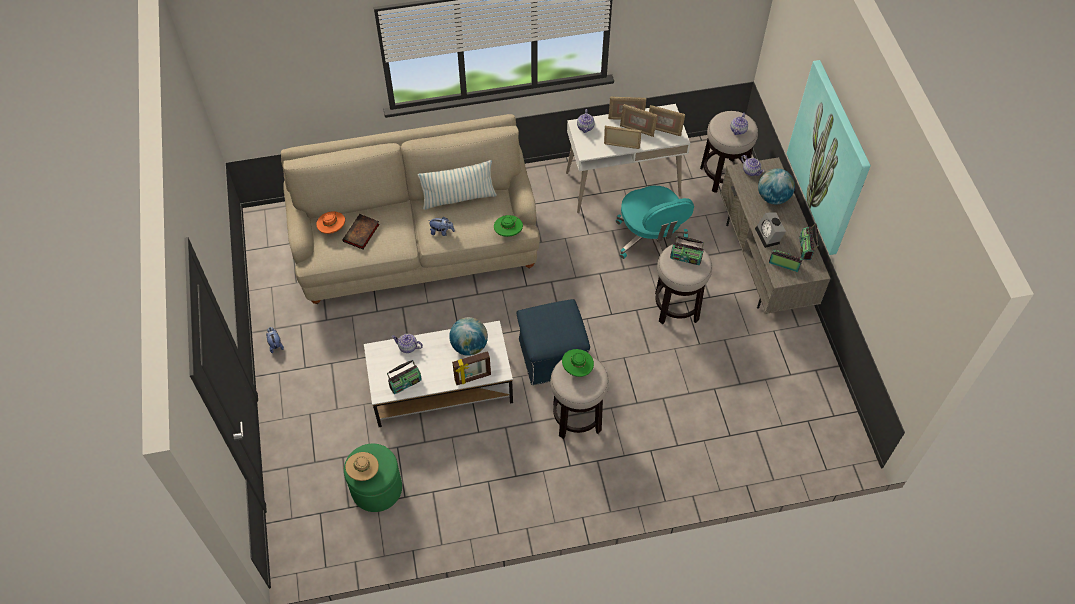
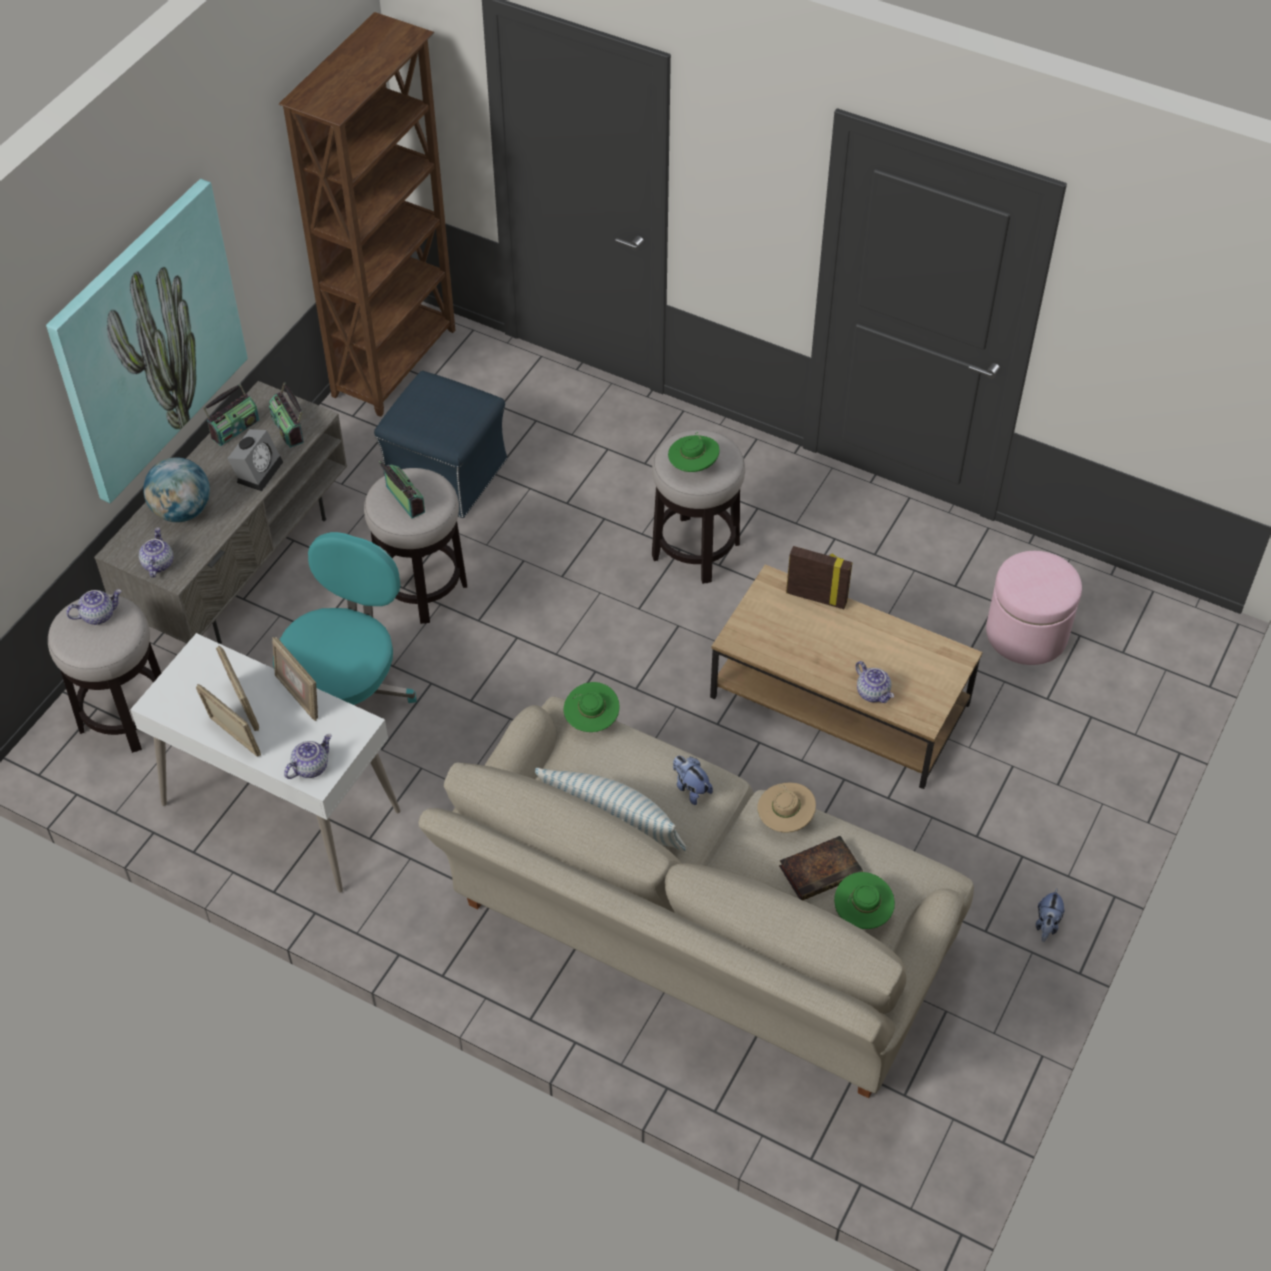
camera: 140 degrees left, 5 degrees down
orange hat [316,211,345,234] -> green hat [834,872,895,929]
green ottoman [344,444,402,512] -> pink ottoman [986,551,1082,665]
beige hat [345,452,379,481] -> beige hat moved to [758,783,816,833]
white coffee table [364,321,513,427] -> brown coffee table [710,564,982,789]
radio [387,360,422,394] -> none
globe [449,317,488,356] -> none
blue ottoman [516,299,590,385] -> blue ottoman moved to [374,371,507,518]
picture frame [649,105,685,136] -> none
none -> brown bookcase [279,12,455,417]

